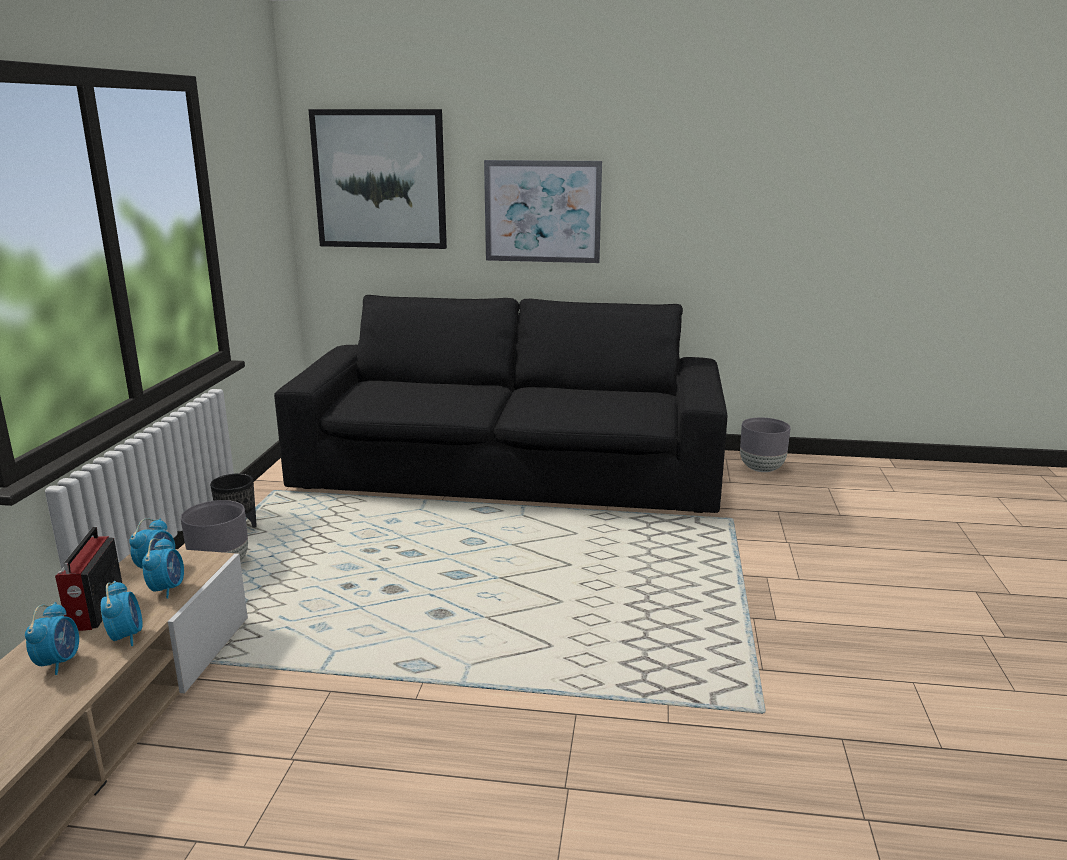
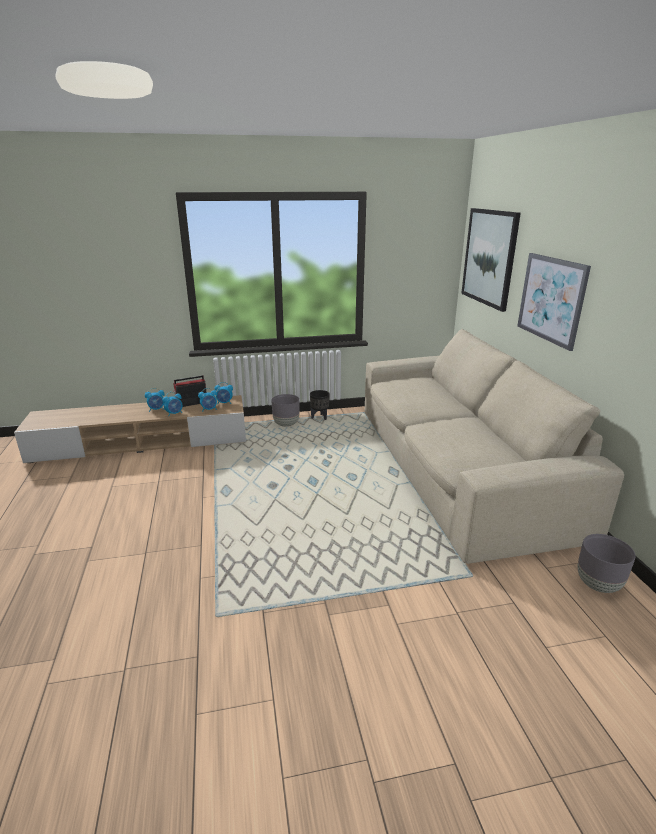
camera: 70 degrees right, 5 degrees up
black sofa [274,295,727,513] -> beige sofa [365,329,624,564]

